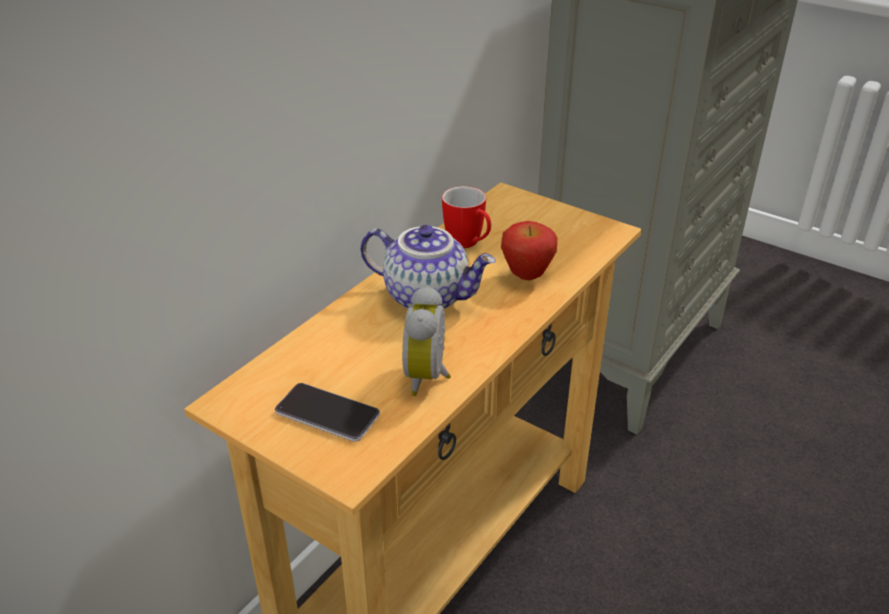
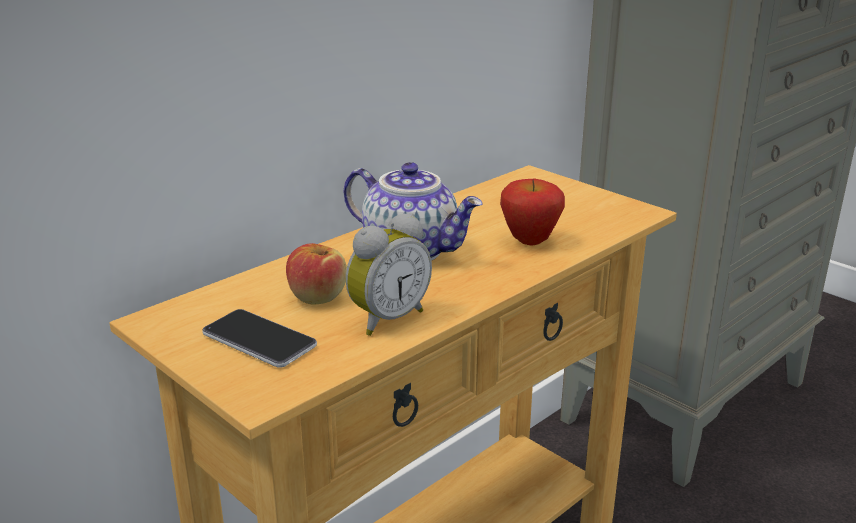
camera: 10 degrees right, 10 degrees down
alarm clock [402,285,451,396] -> alarm clock turned 150 degrees counterclockwise [346,213,432,336]
mug [442,186,491,248] -> none
none -> apple [286,243,347,304]

